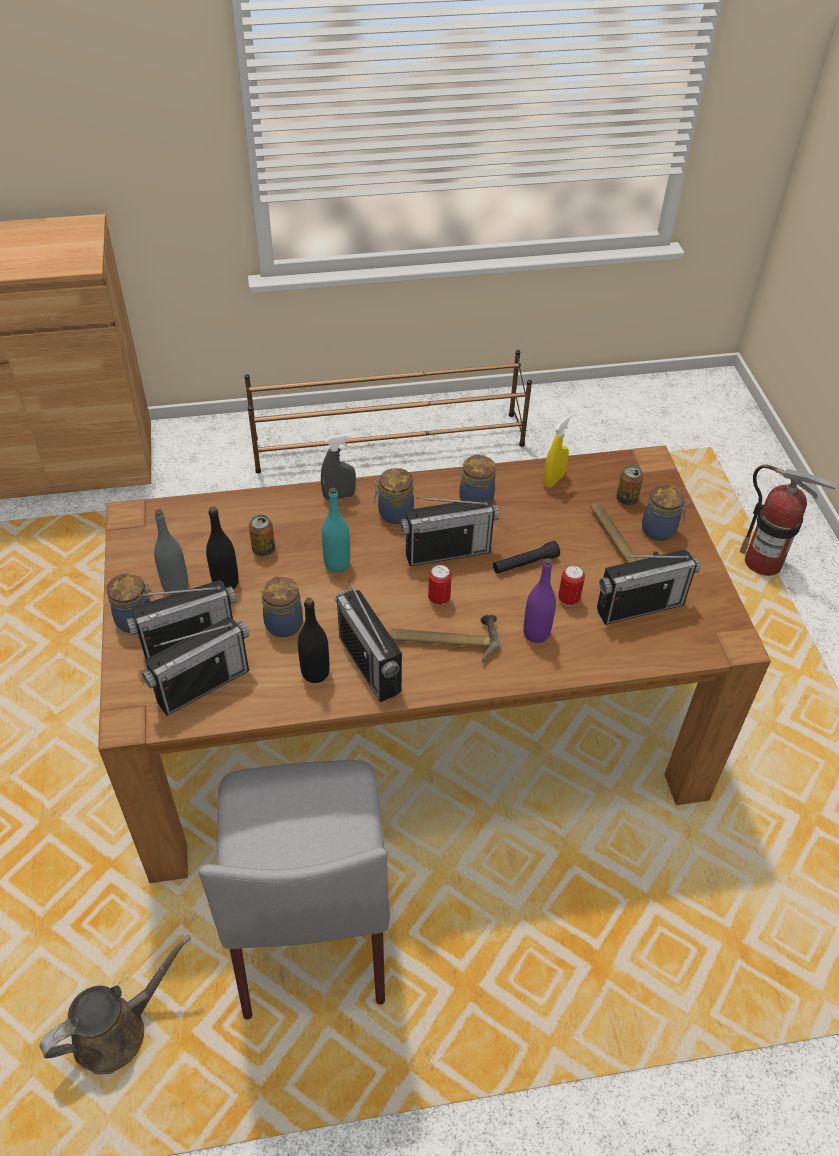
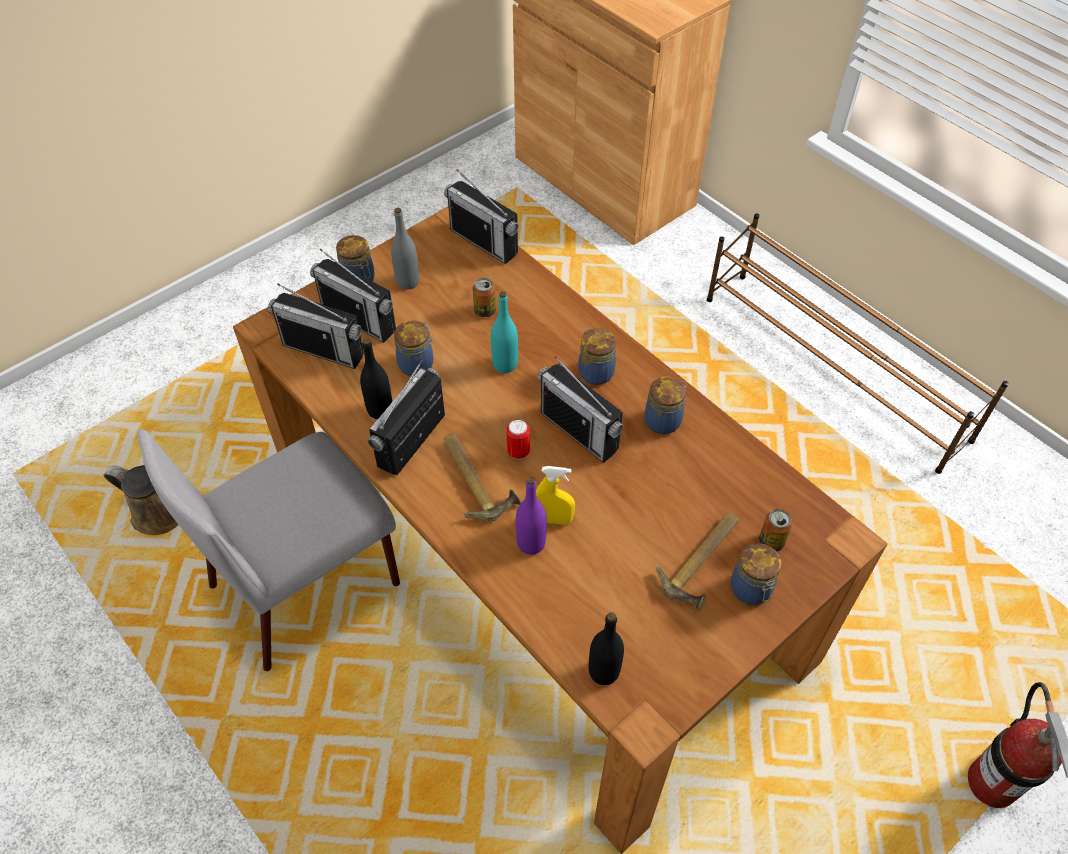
camera: 60 degrees right, 5 degrees up
black bottle [206,506,239,589] -> black bottle moved to [589,612,624,685]
grey spray bottle [321,434,356,500] -> none
black flashlight [493,541,560,574] -> none
yellow spray bottle [543,414,571,488] -> yellow spray bottle moved to [536,466,575,525]
can [558,565,585,606] -> none
radio [597,550,700,625] -> radio moved to [444,169,519,264]

